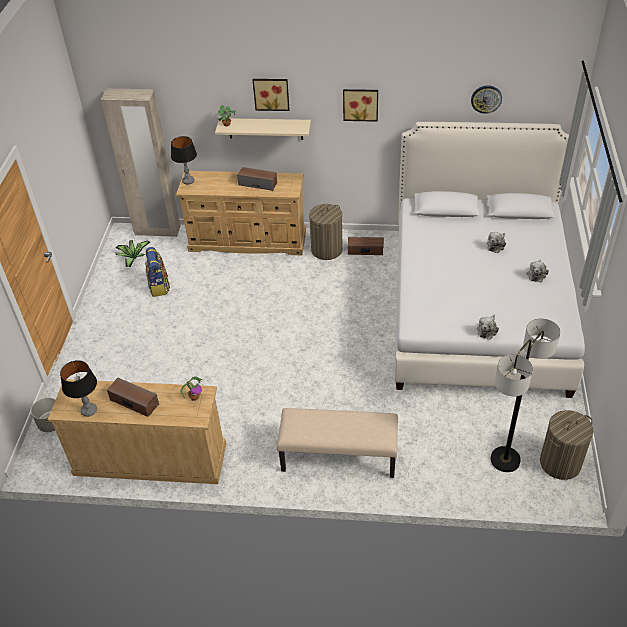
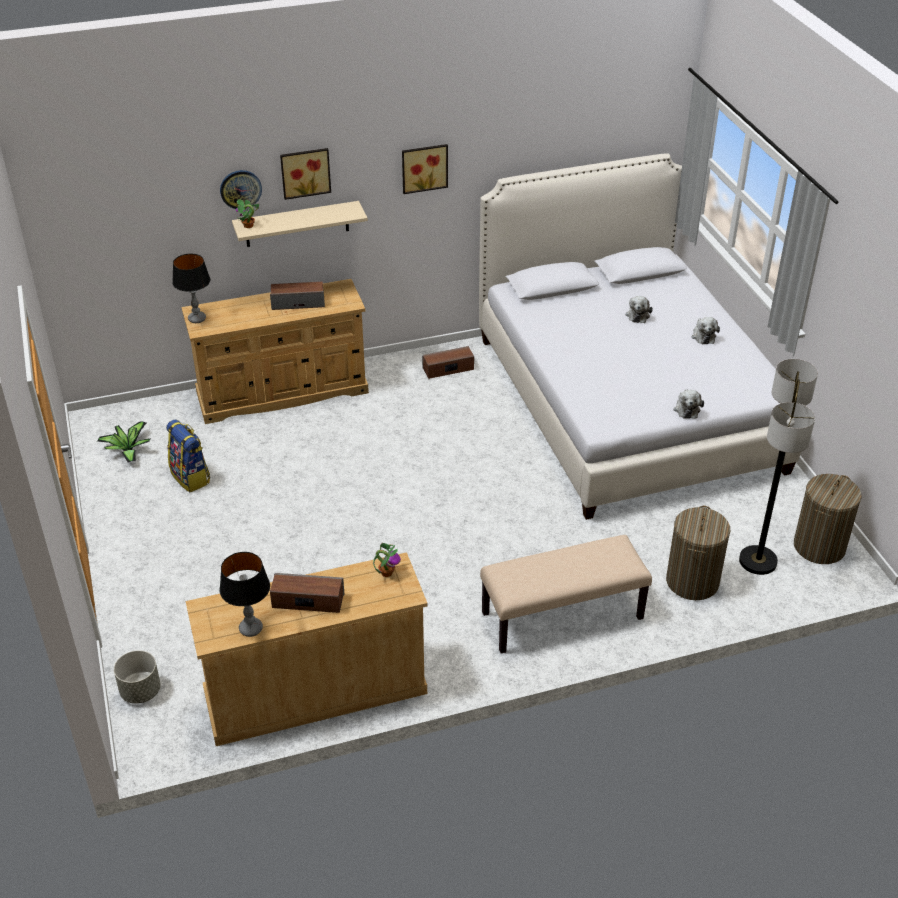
camera: 25 degrees left, 5 degrees down
beige wardrobe [101,89,180,237] -> none
laundry basket [309,204,343,260] -> laundry basket moved to [666,506,730,600]
wall clock [471,85,502,114] -> wall clock moved to [220,170,262,209]

